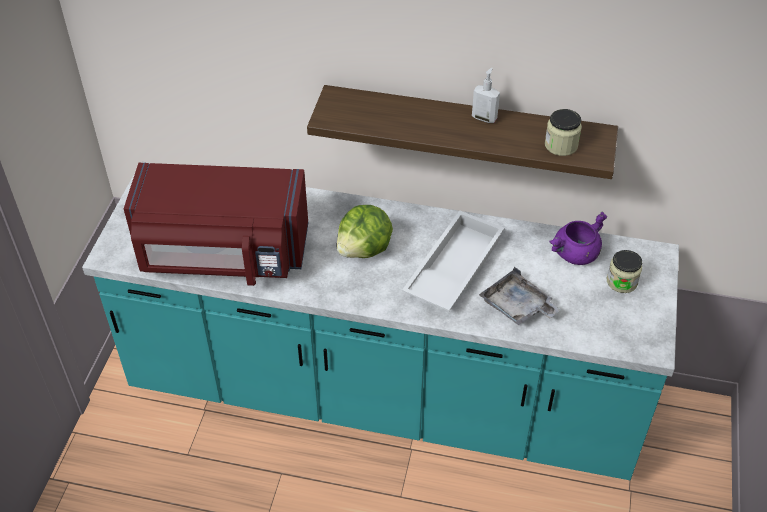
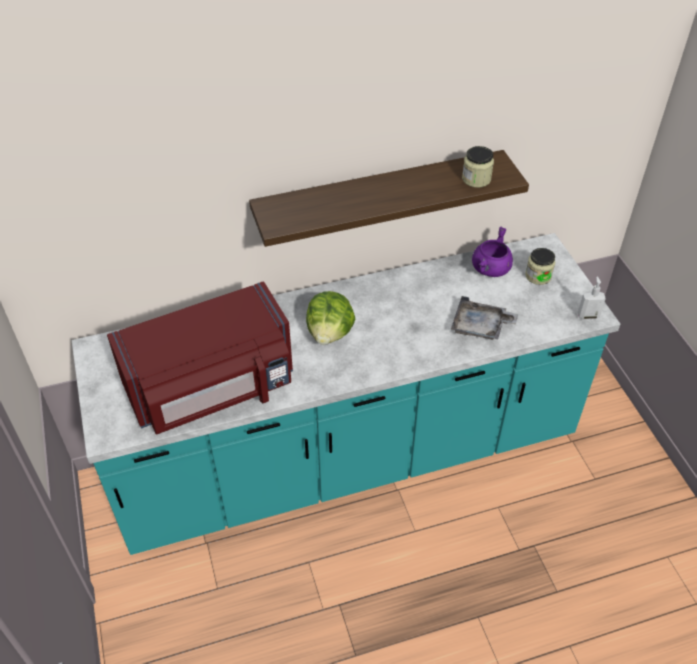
camera: 30 degrees left, 0 degrees up
white tray [402,210,504,311] -> none
soap dispenser [472,68,500,123] -> soap dispenser moved to [578,277,606,319]

